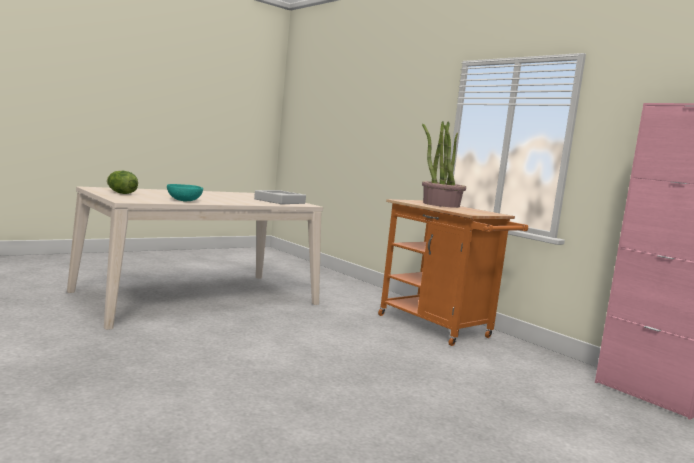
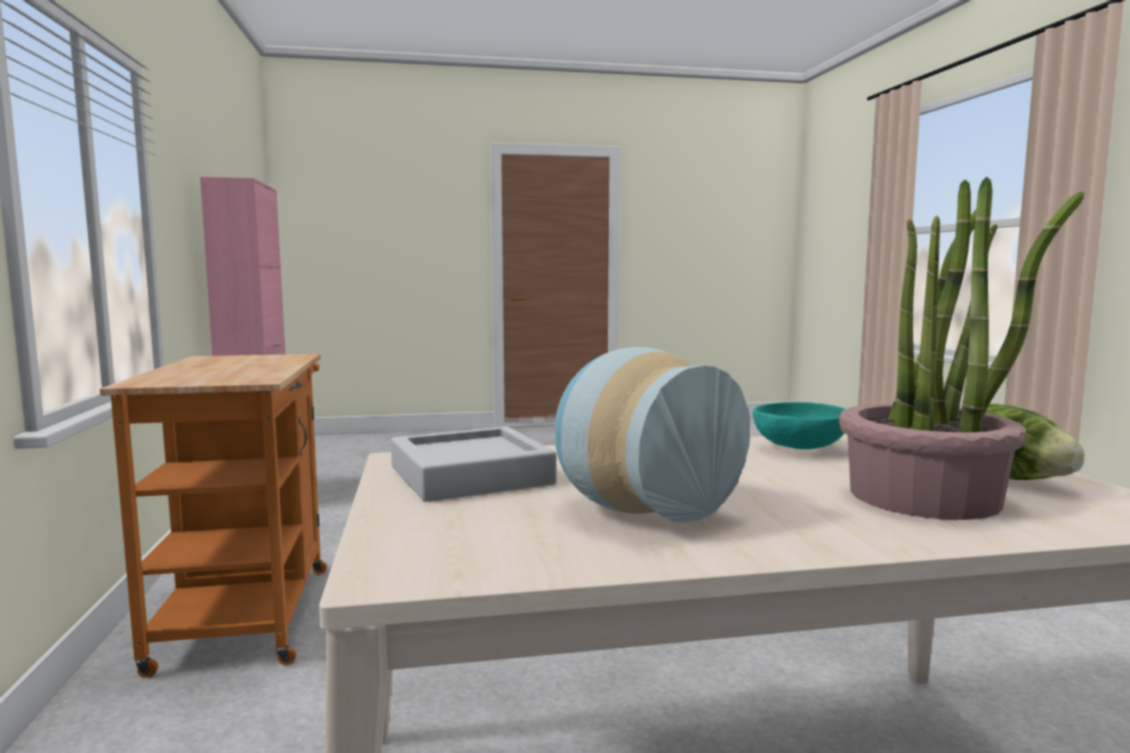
camera: 150 degrees left, 0 degrees up
potted plant [422,121,466,208] -> potted plant moved to [839,177,1084,520]
none -> vase [555,347,750,523]

